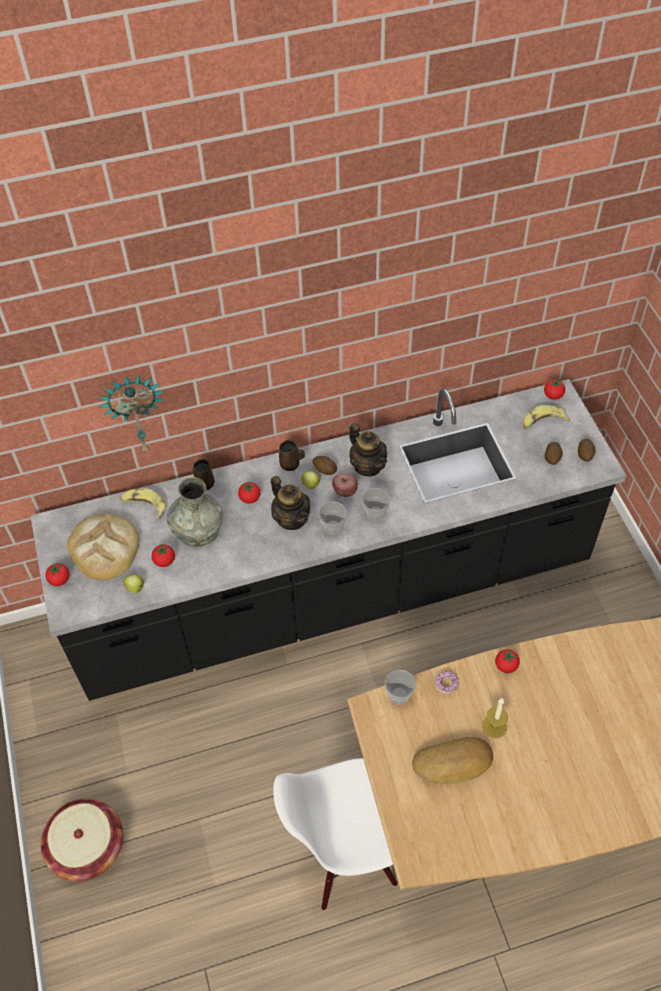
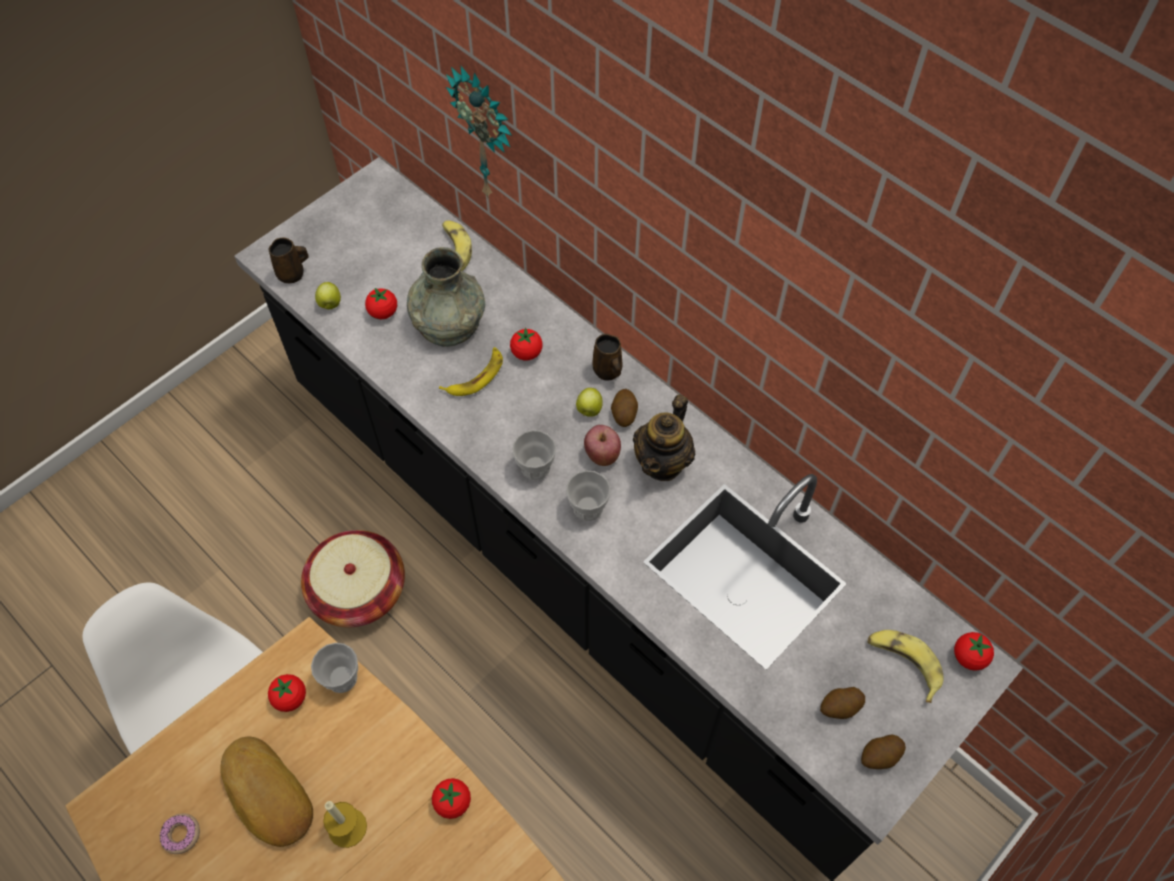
camera: 60 degrees right, 5 degrees up
basket [41,798,123,882] -> basket moved to [301,530,405,627]
tomato [45,563,70,586] -> tomato moved to [268,674,306,712]
bread [68,514,140,580] -> none
brown mug [193,459,214,491] -> brown mug moved to [269,238,309,283]
teapot [271,476,310,530] -> none
donut [434,671,459,694] -> donut moved to [159,813,200,854]
none -> banana [439,347,503,396]

